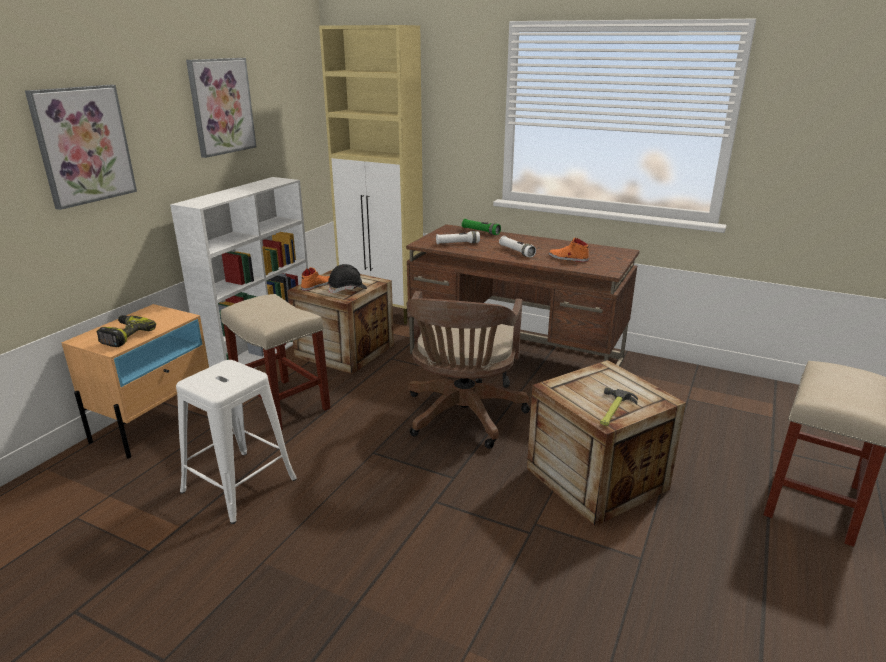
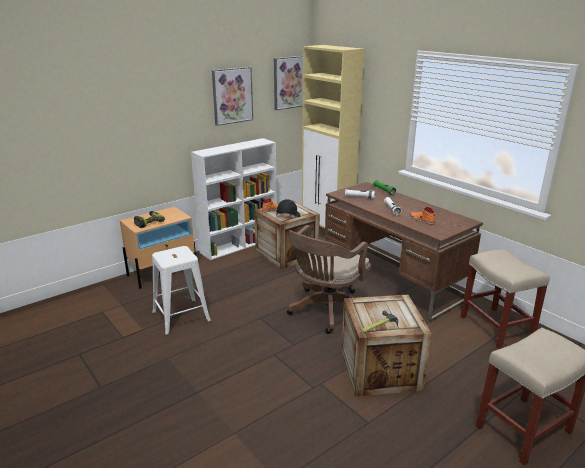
camera: 25 degrees right, 0 degrees up
picture [25,85,137,210] -> picture moved to [274,56,303,110]
beige stool [221,294,330,431] -> beige stool moved to [461,249,550,349]

